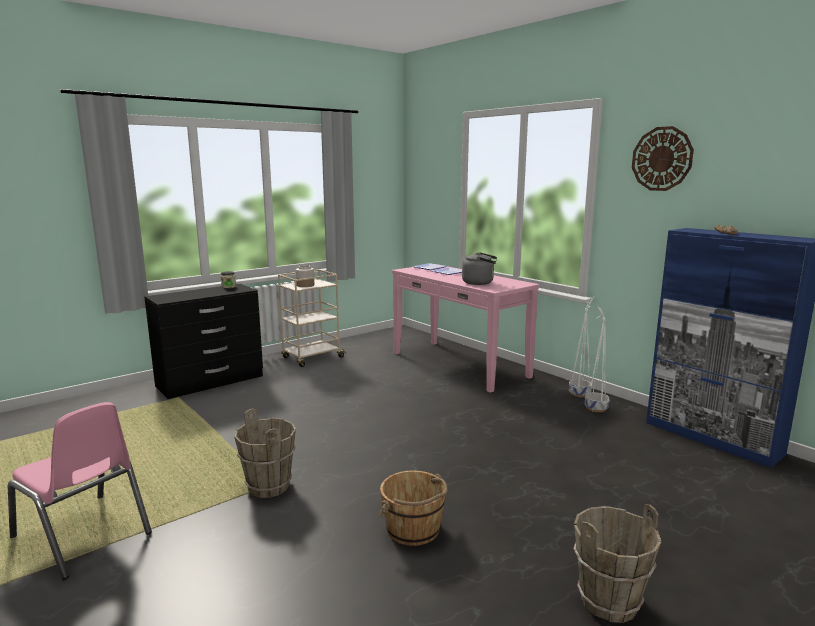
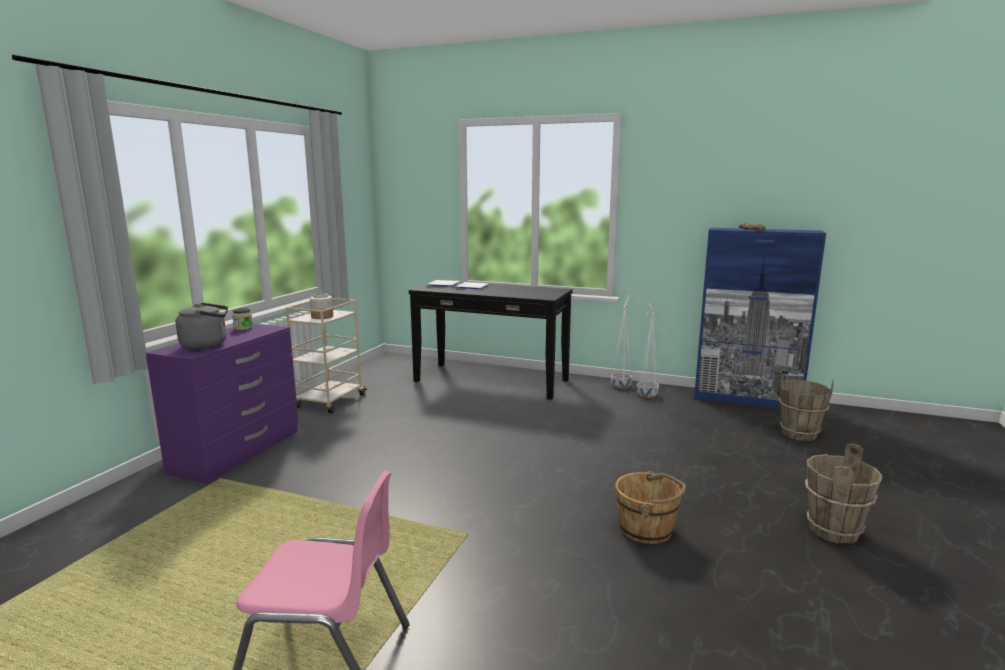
camera: 30 degrees left, 0 degrees up
black dresser [144,284,263,399] -> purple dresser [146,324,299,484]
brown bucket [234,408,296,498] -> brown bucket moved to [779,374,834,441]
pink console table [392,264,540,393] -> black console table [409,282,573,400]
grey kettle [462,252,497,285] -> grey kettle moved to [175,303,228,349]
wall clock [632,126,694,191] -> none

